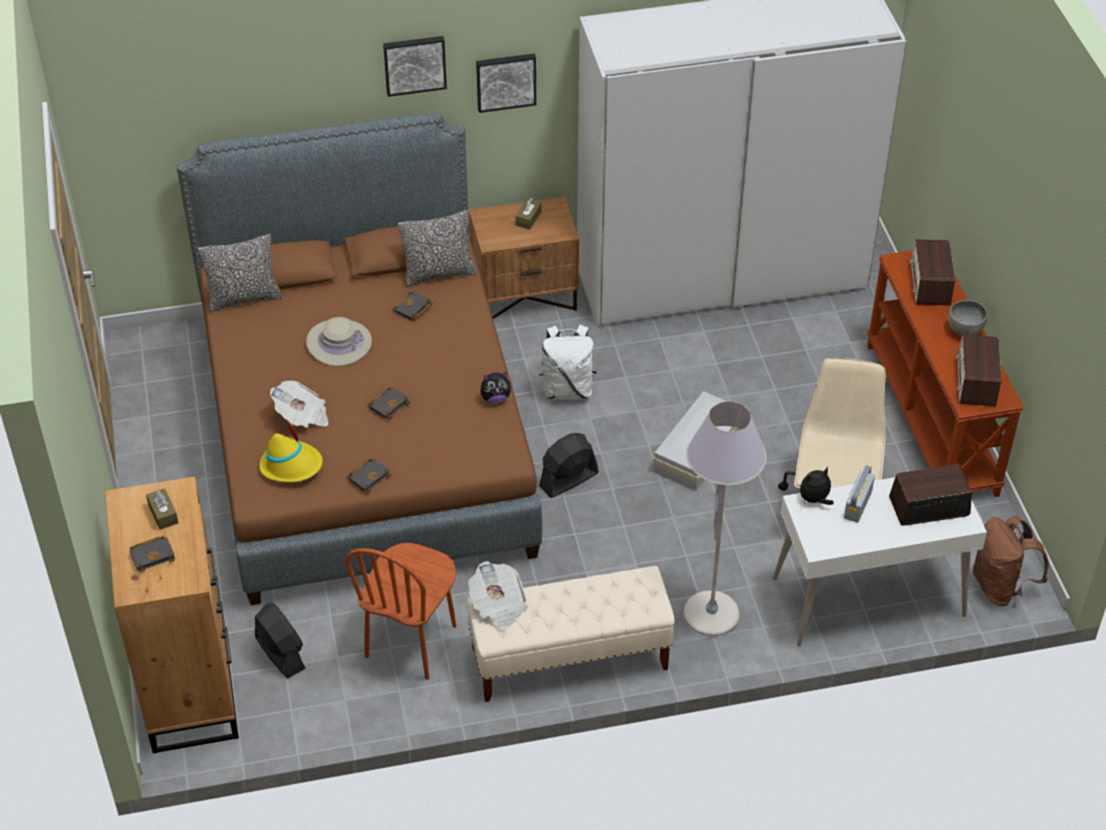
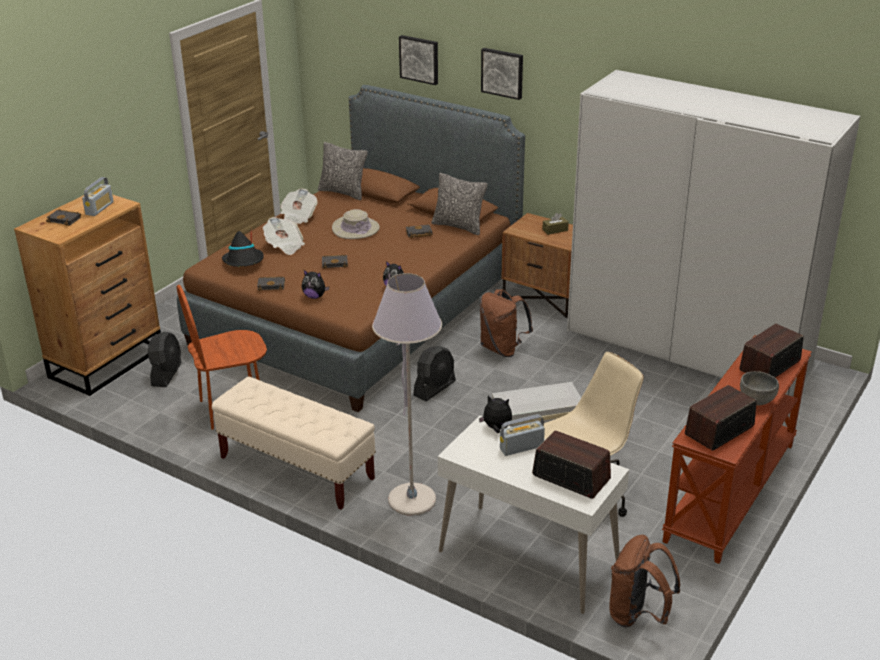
camera: 45 degrees right, 15 degrees down
brown tissue box [146,488,178,530] -> radio [82,177,114,216]
yellow hat [259,421,323,482] -> black hat [222,231,264,267]
newspaper [468,561,528,630] -> newspaper moved to [280,189,318,224]
picture [476,54,536,113] -> picture moved to [399,35,438,85]
white backpack [539,325,597,399] -> brown backpack [480,289,533,357]
black fan [539,433,599,498] -> black fan turned 120 degrees clockwise [413,346,456,401]
none -> plush toy [302,270,329,299]

